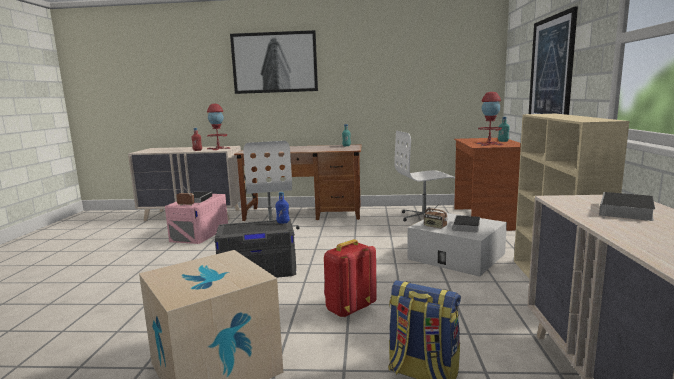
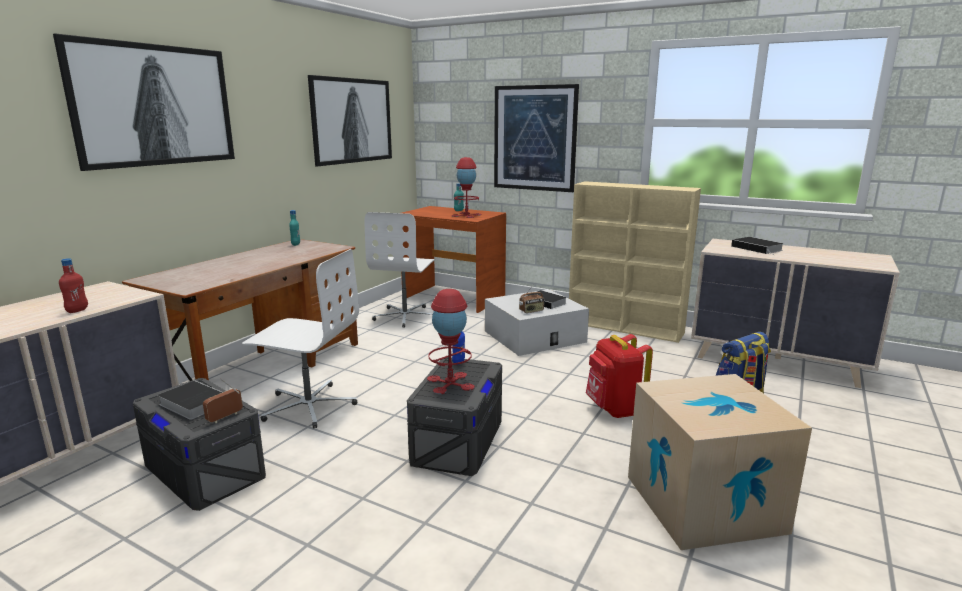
camera: 65 degrees left, 5 degrees up
pink storage box [165,194,228,244] -> grey storage box [133,378,266,511]
red table lamp [207,104,230,150] -> red table lamp moved to [427,289,475,394]
none -> picture [308,75,392,166]

